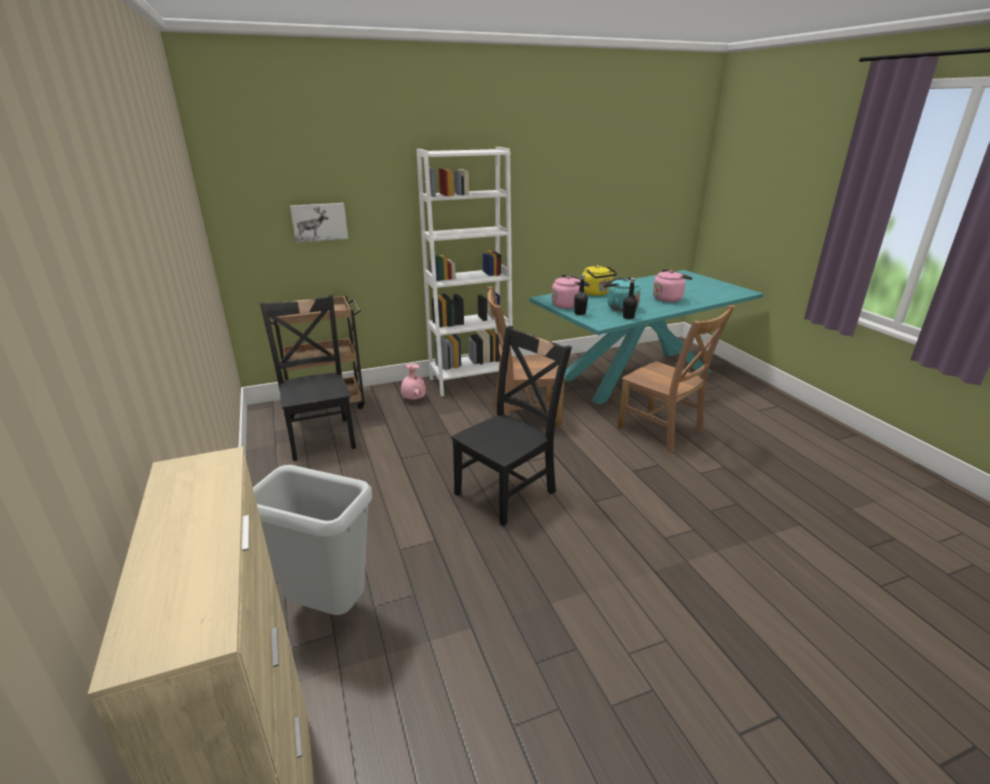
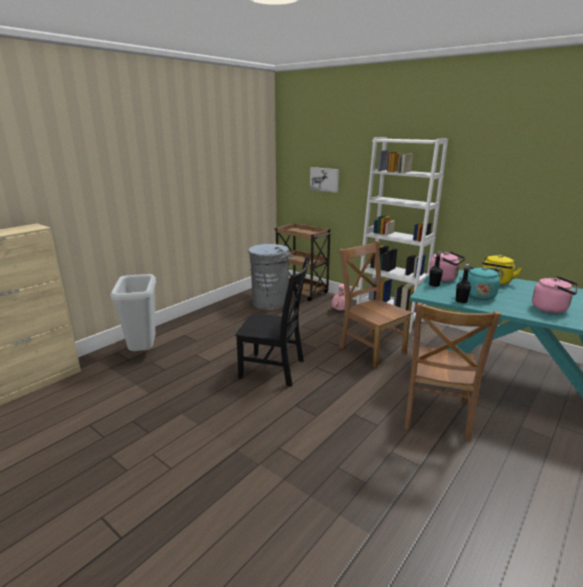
camera: 60 degrees right, 5 degrees down
black chair [260,295,356,461] -> grey trash can [248,244,293,310]

